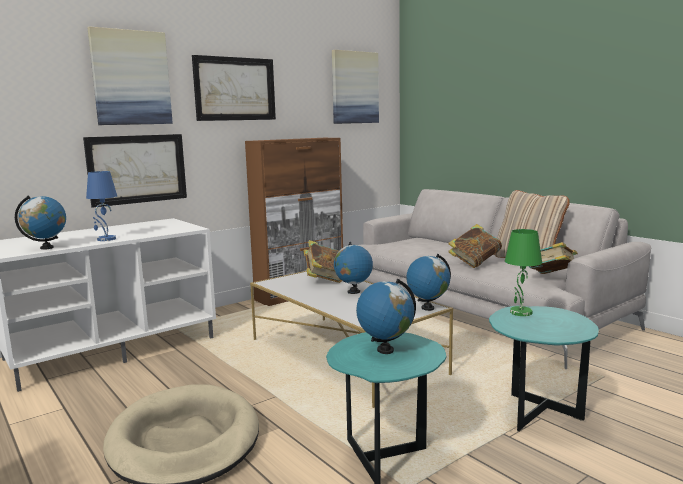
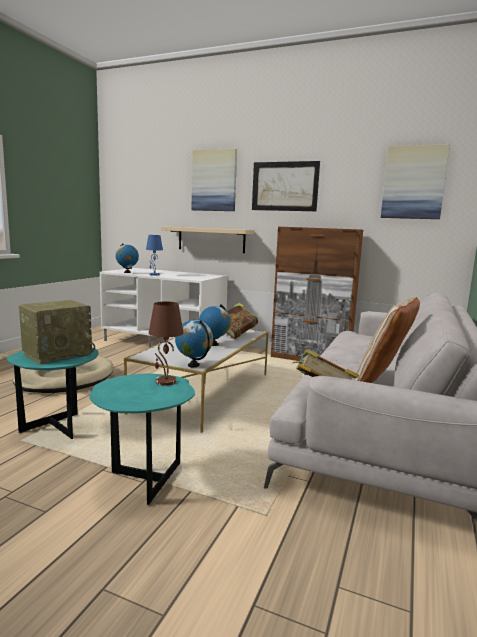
camera: 60 degrees right, 0 degrees up
picture [83,134,187,208] -> beige shelf [161,227,254,253]
globe [356,278,416,354] -> radio [19,300,95,364]
book [448,224,502,268] -> none
green table lamp [505,229,542,316] -> brown table lamp [149,301,184,386]

